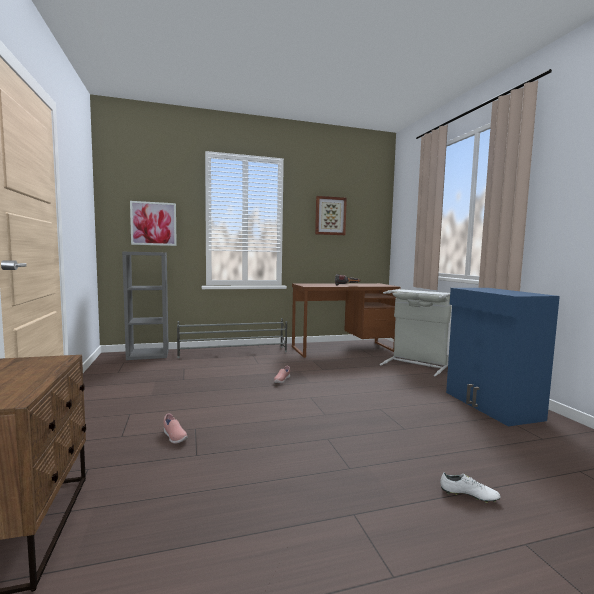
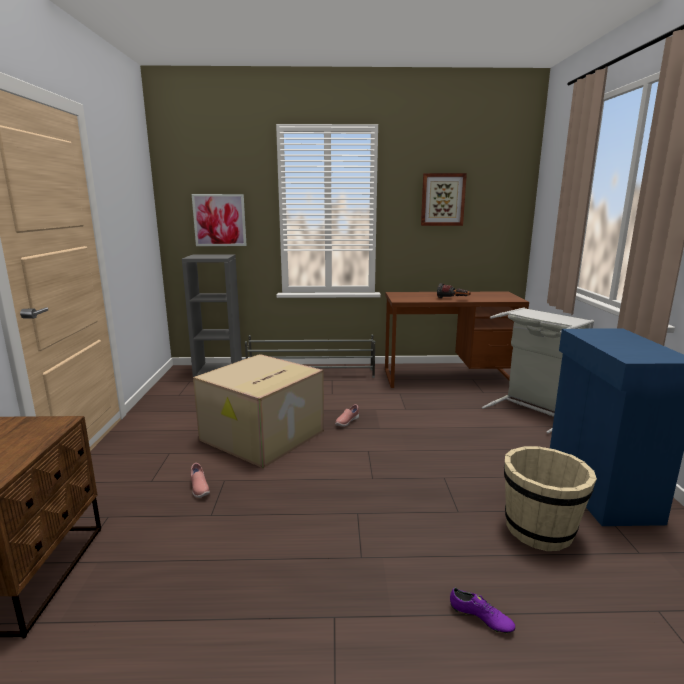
camera: 15 degrees right, 10 degrees up
white shoe [440,473,501,503] -> purple shoe [450,587,515,634]
none -> cardboard box [193,354,324,468]
none -> beige bucket [504,446,597,551]

